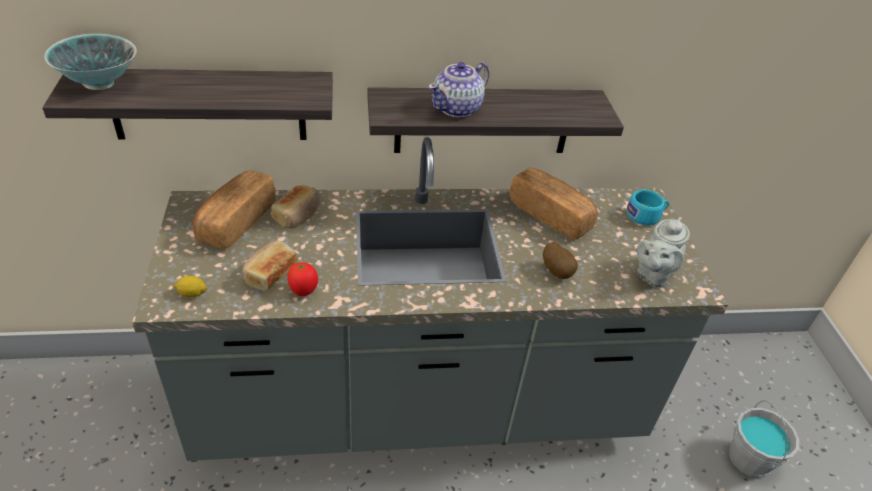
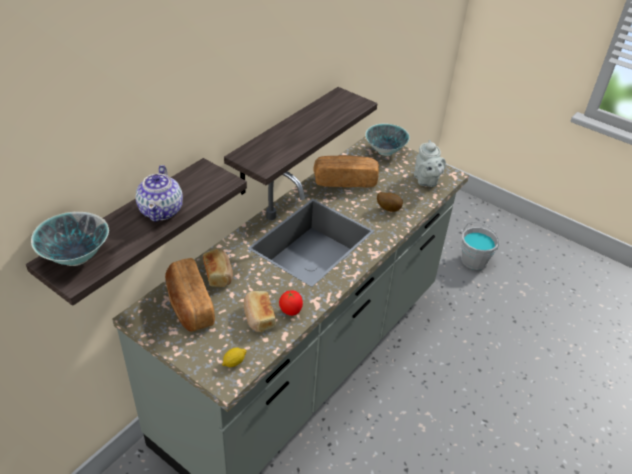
camera: 45 degrees left, 0 degrees up
teapot [428,62,489,118] -> teapot moved to [136,165,183,222]
turquoise cup [627,189,669,225] -> bowl [365,123,410,156]

